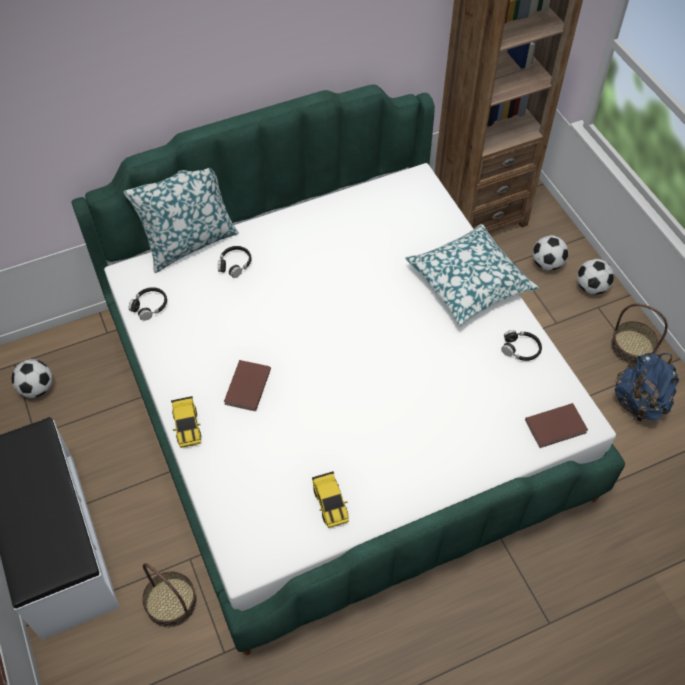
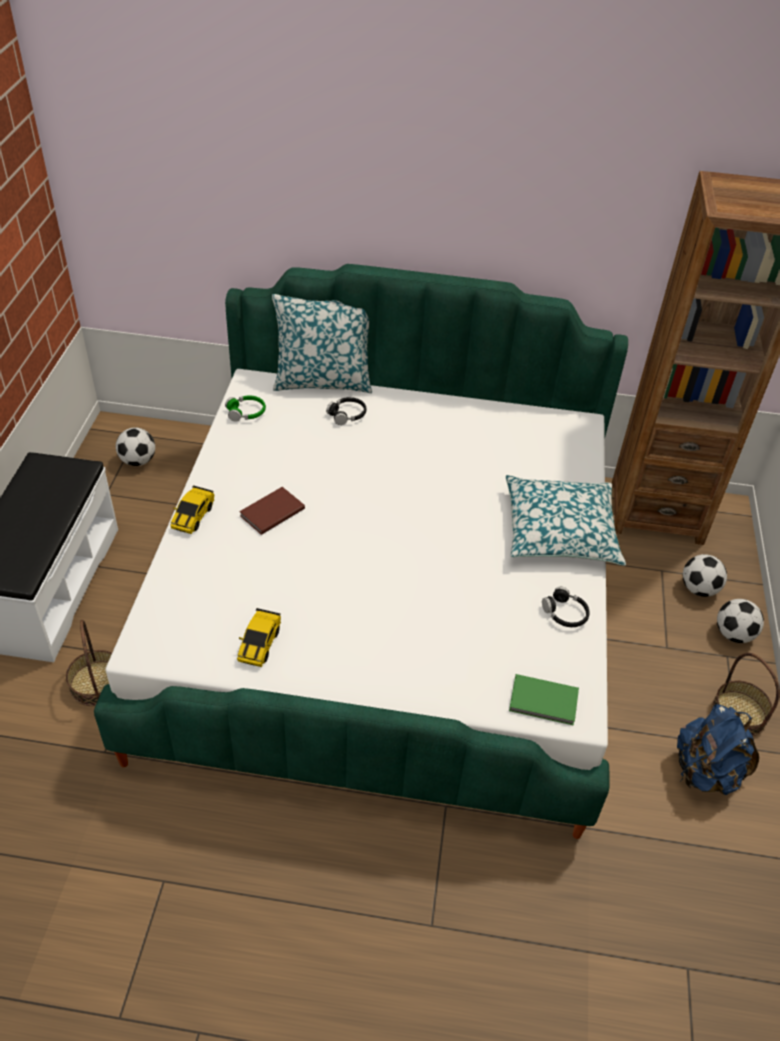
camera: 30 degrees right, 10 degrees down
black headphones [129,287,167,321] -> green headphones [225,395,266,422]
brown book [525,403,588,448] -> green book [509,674,579,726]

